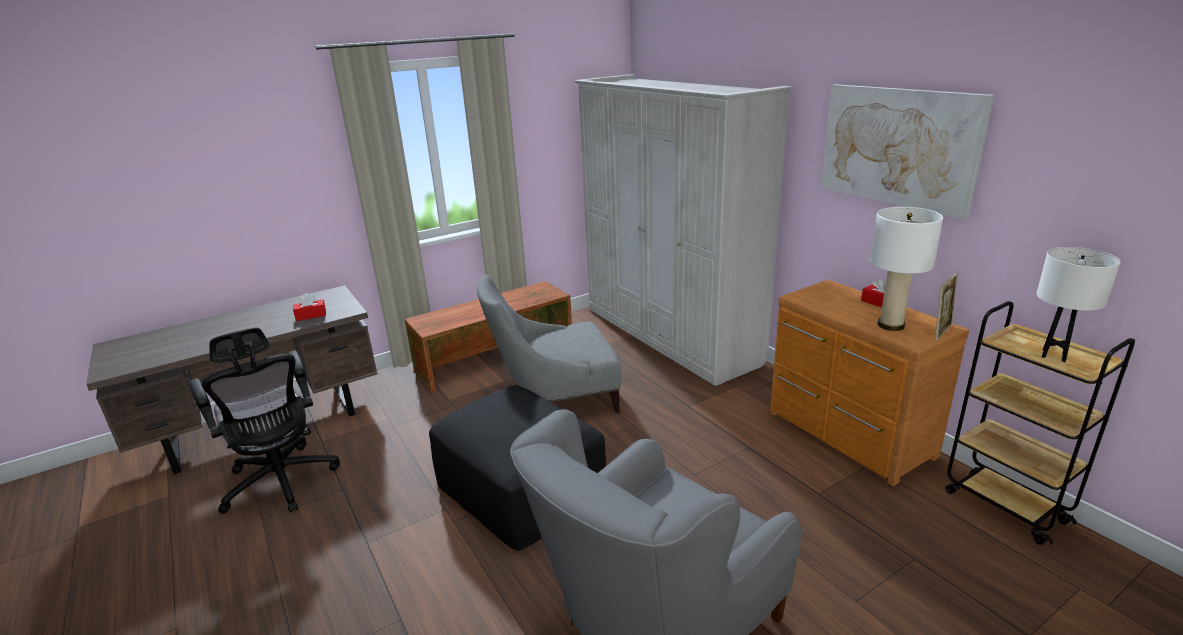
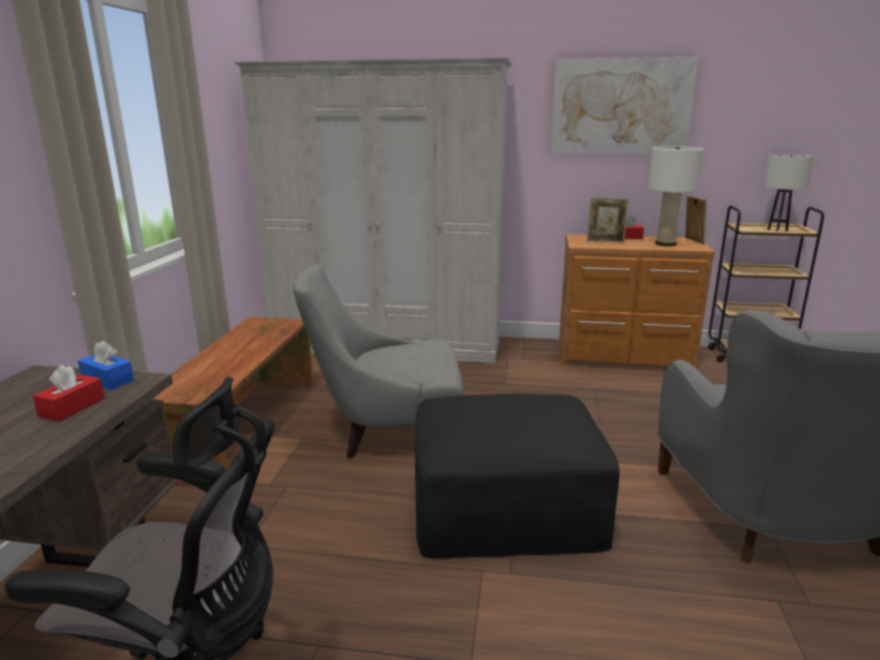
camera: 50 degrees left, 5 degrees down
grey armchair [477,275,621,413] -> grey armchair turned 60 degrees clockwise [293,264,463,459]
none -> blue tissue box [78,341,134,390]
none -> picture frame [587,197,629,243]

